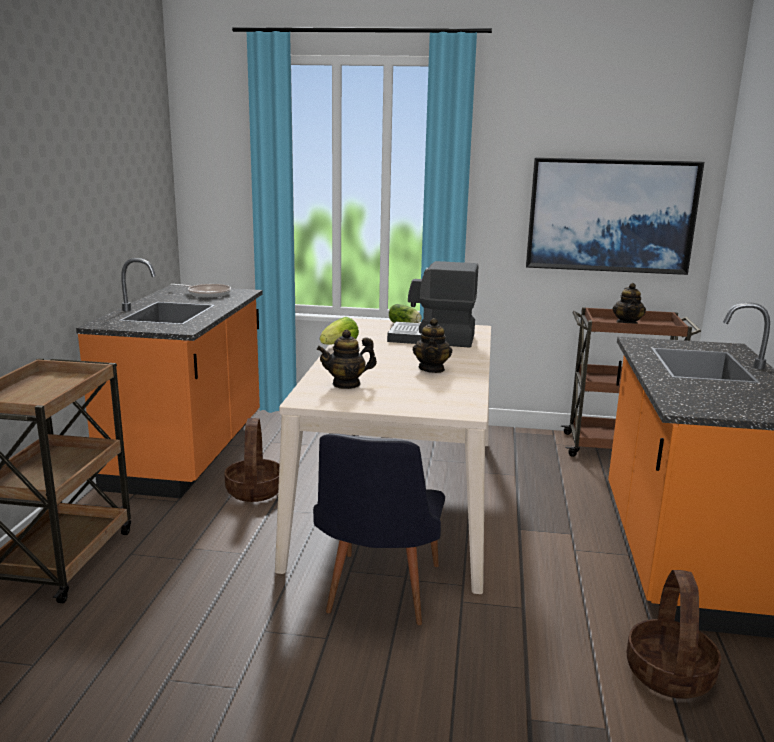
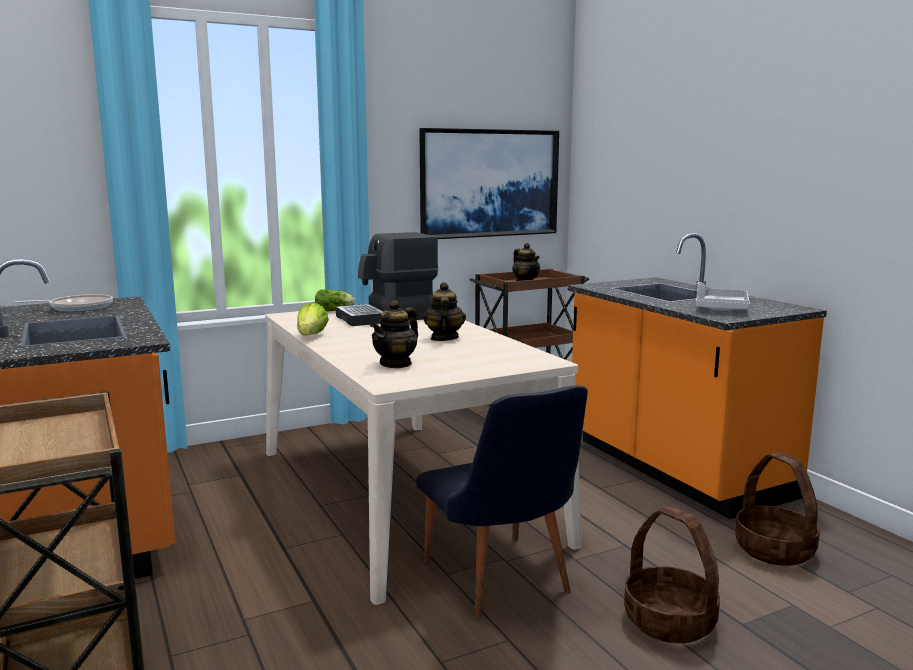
camera: 35 degrees left, 5 degrees down
basket [224,418,280,502] -> basket moved to [624,506,720,643]
teapot [413,318,452,373] -> teapot turned 150 degrees counterclockwise [423,282,466,341]
none -> grey tray [696,282,750,310]

